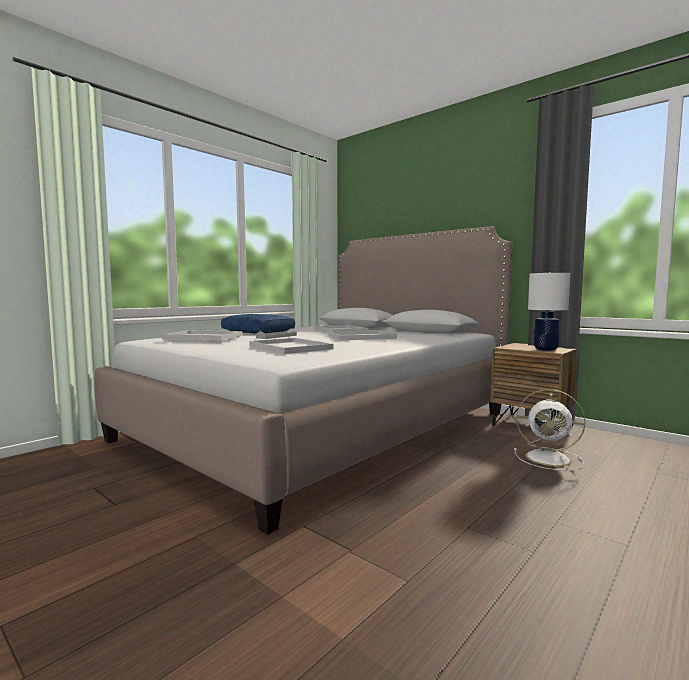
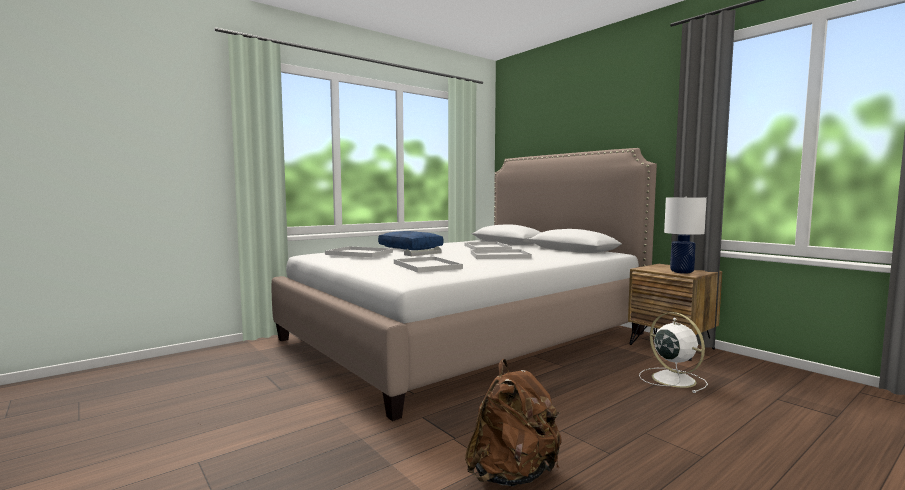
camera: 10 degrees right, 0 degrees up
white fan [514,389,585,471] -> white fan turned 150 degrees counterclockwise [639,312,708,393]
none -> brown backpack [465,359,561,486]

